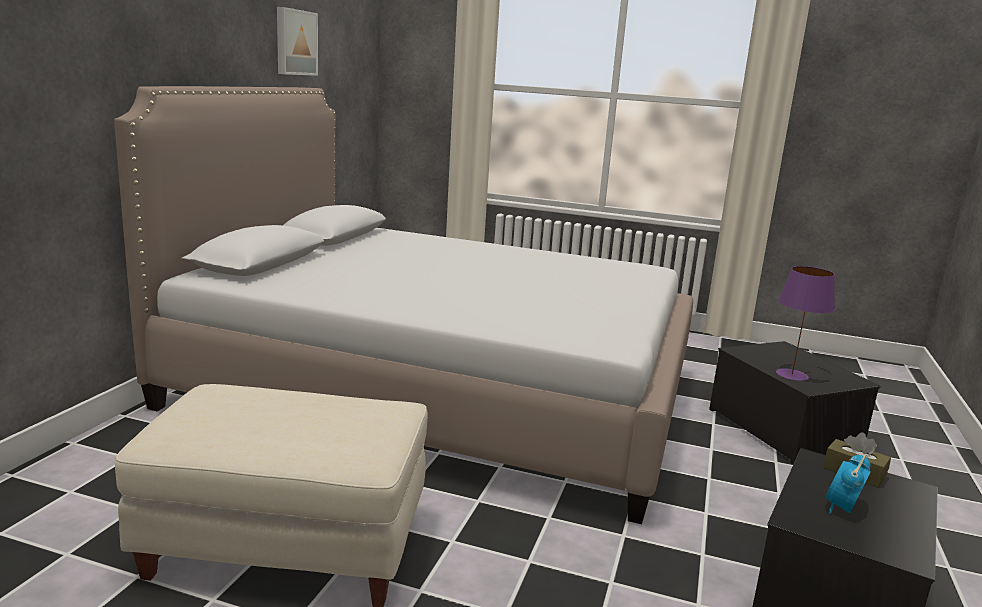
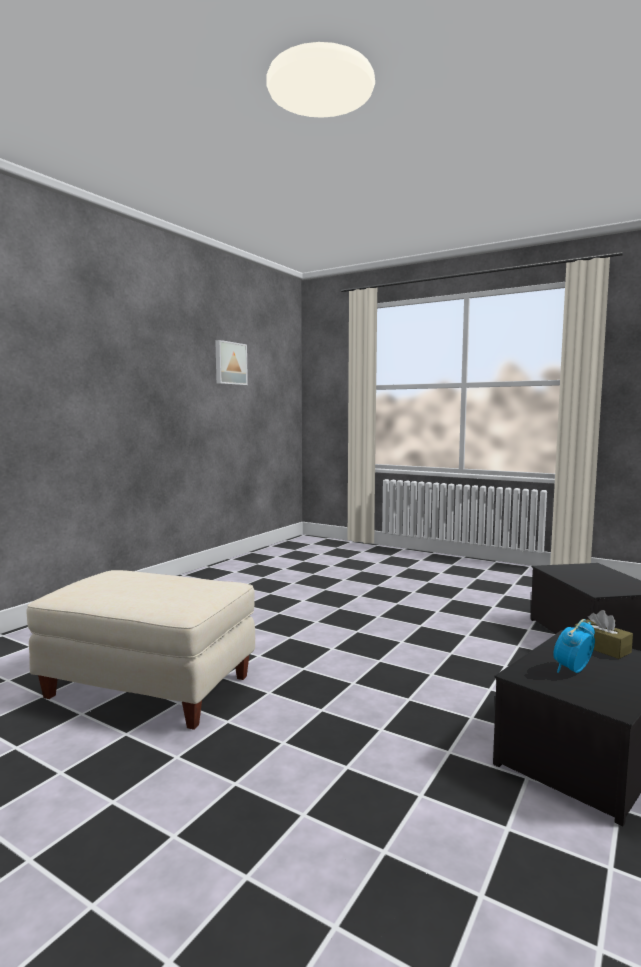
camera: 15 degrees right, 10 degrees down
bed [114,86,693,524] -> none
purple table lamp [776,266,835,381] -> none

